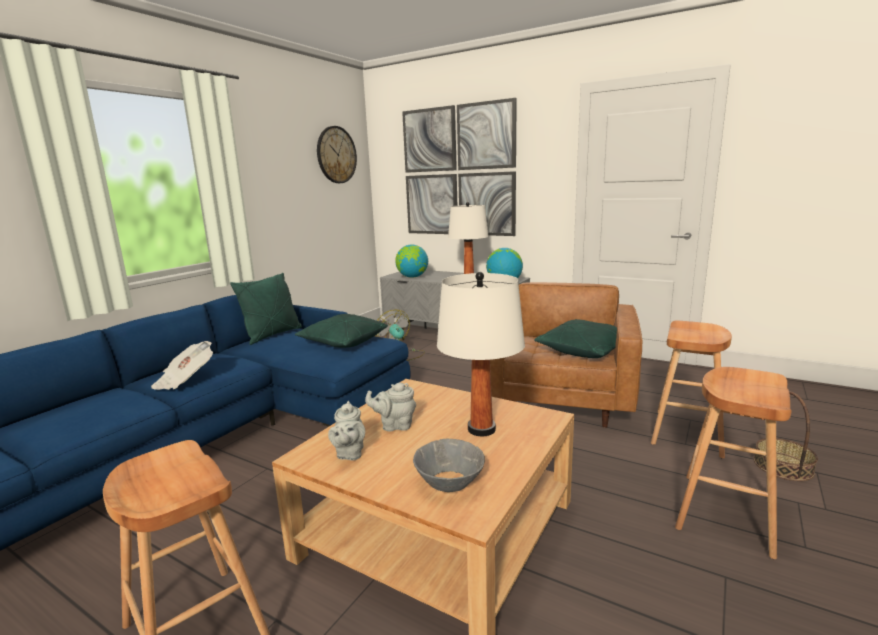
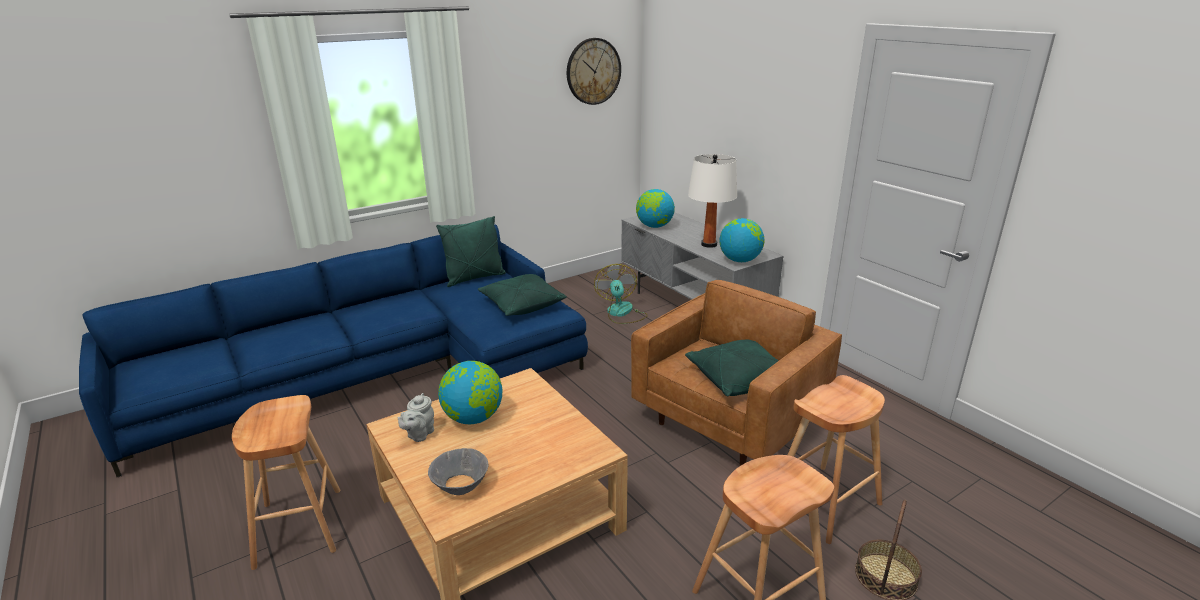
camera: 25 degrees right, 10 degrees up
newspaper [151,341,213,390] -> none
grey teapot [365,383,416,432] -> globe [438,361,503,424]
picture [402,98,517,236] -> none
white table lamp [437,272,525,437] -> none

